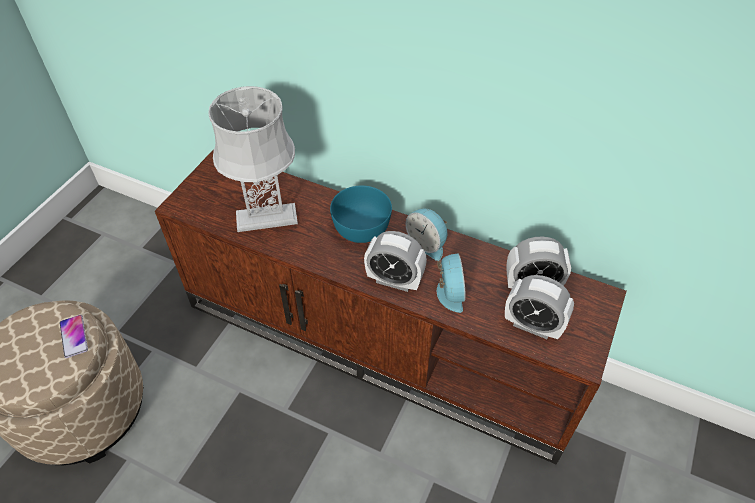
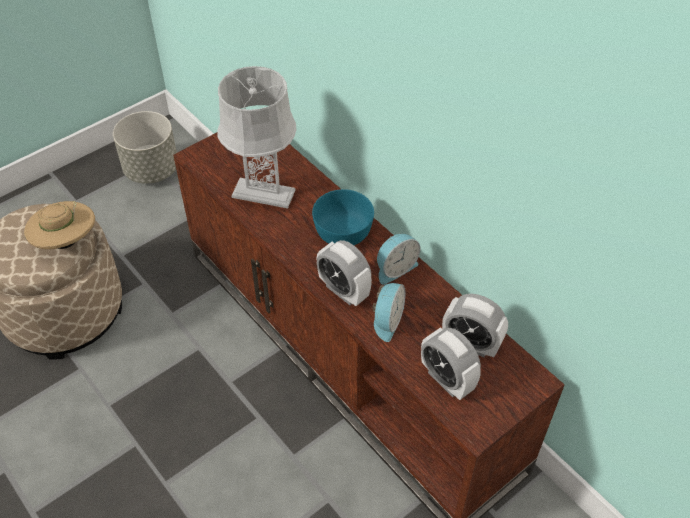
camera: 25 degrees right, 0 degrees up
phone [60,315,88,358] -> beige hat [24,201,95,249]
alarm clock [406,209,447,261] -> alarm clock turned 105 degrees counterclockwise [377,233,420,285]
none -> grey planter [113,111,177,184]

